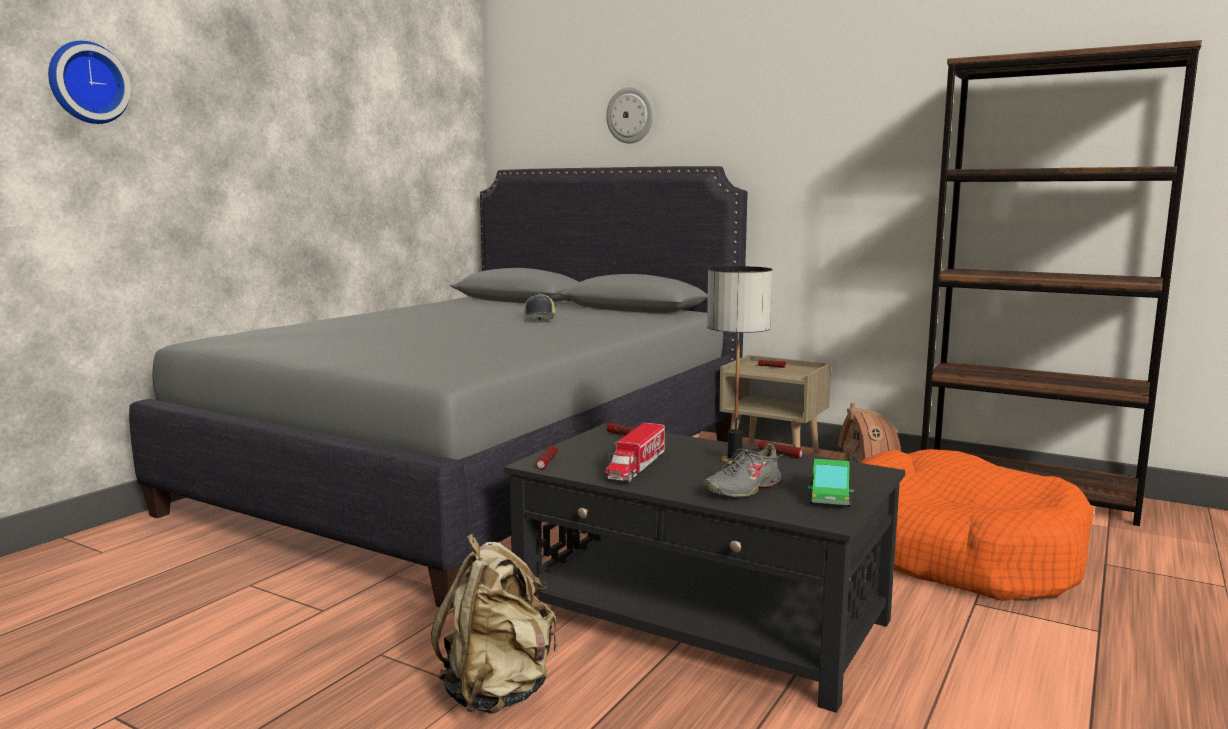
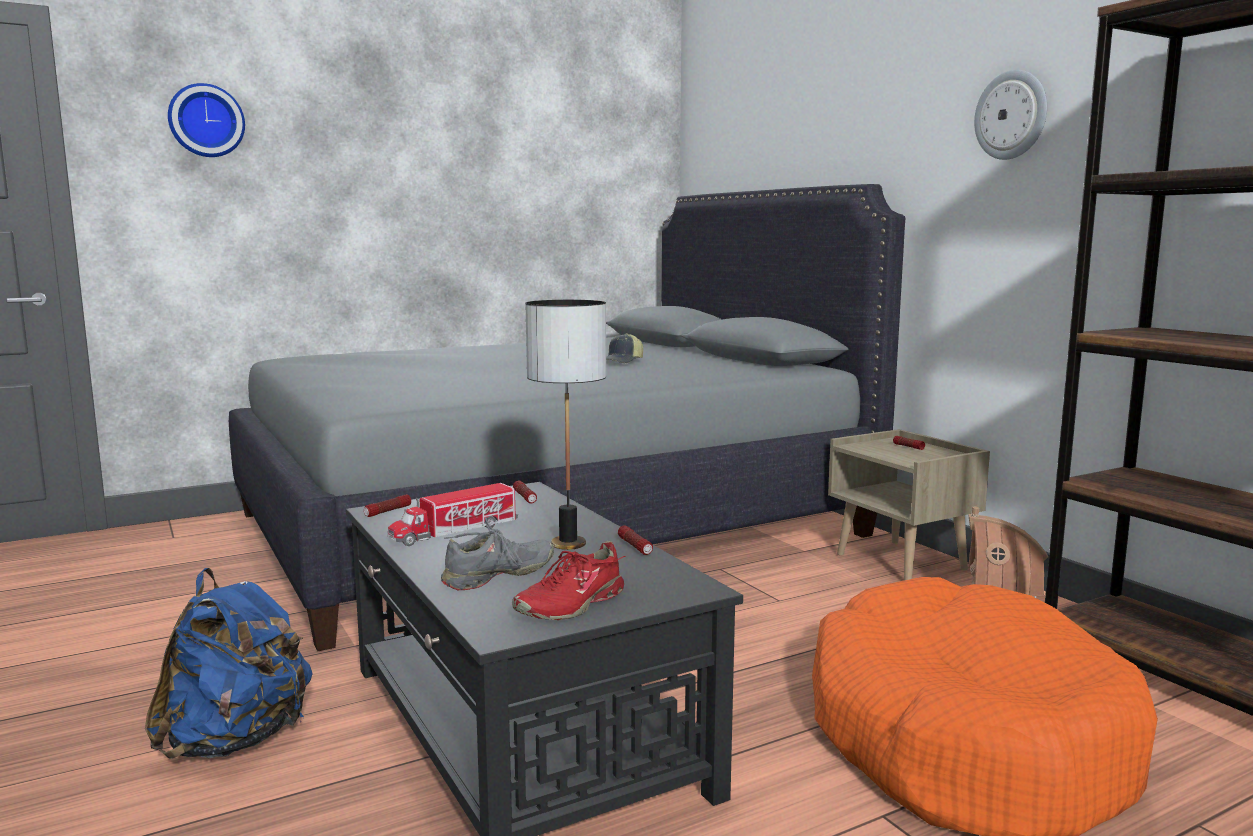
camera: 30 degrees right, 0 degrees up
beige backpack [431,534,558,714] -> blue backpack [145,568,313,759]
wall clock [606,87,654,143] -> wall clock moved to [974,70,1047,160]
grey shoe [704,443,784,497] -> grey shoe turned 150 degrees clockwise [441,517,554,590]
toy truck [808,459,854,507] -> red shoe [512,541,625,620]

